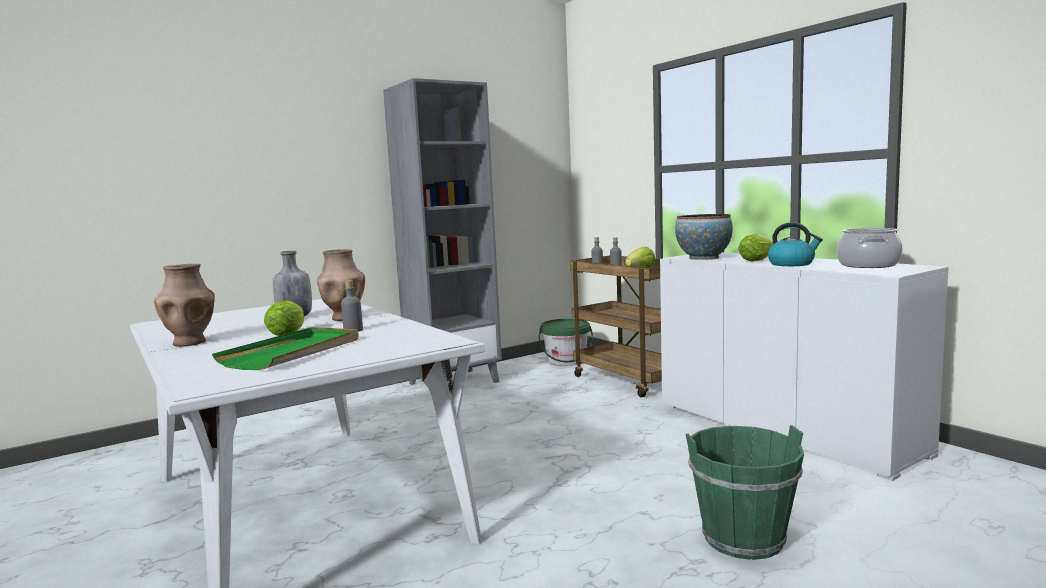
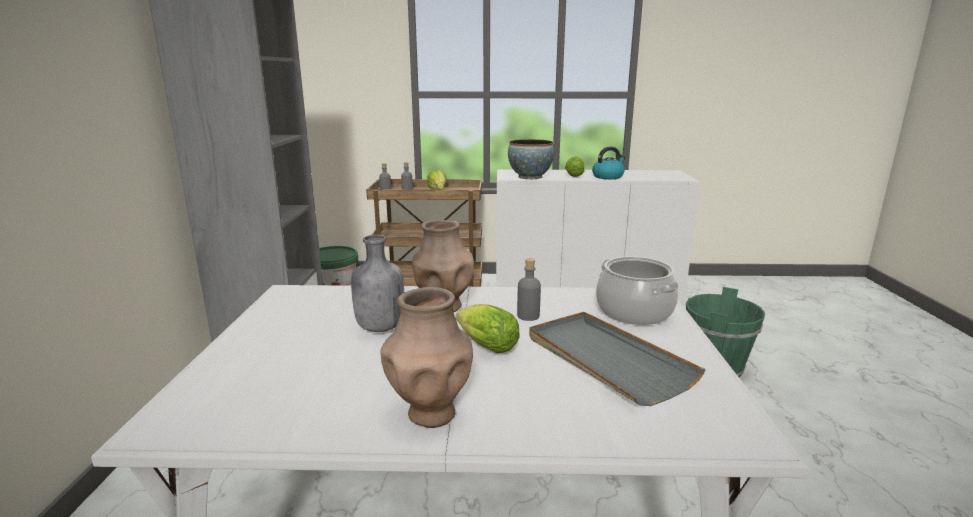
camera: 55 degrees left, 10 degrees up
green tray [212,327,359,370] -> grey tray [529,312,706,406]
cooking pot [837,228,902,268] -> cooking pot moved to [596,256,679,325]

